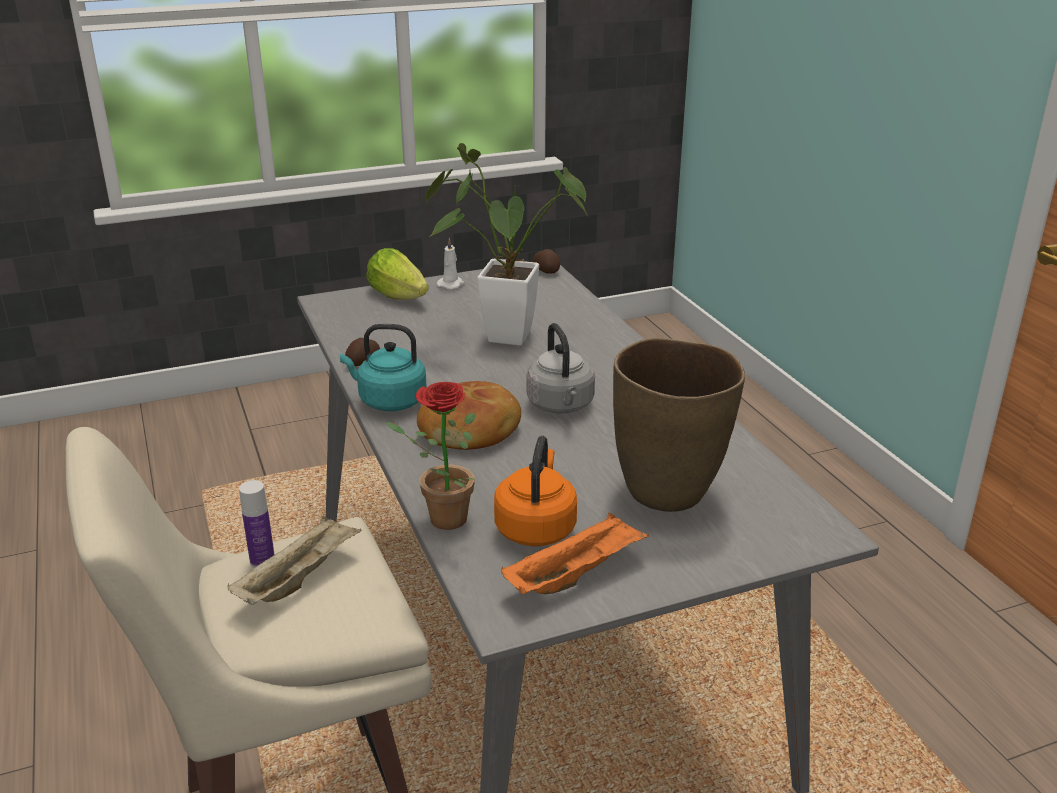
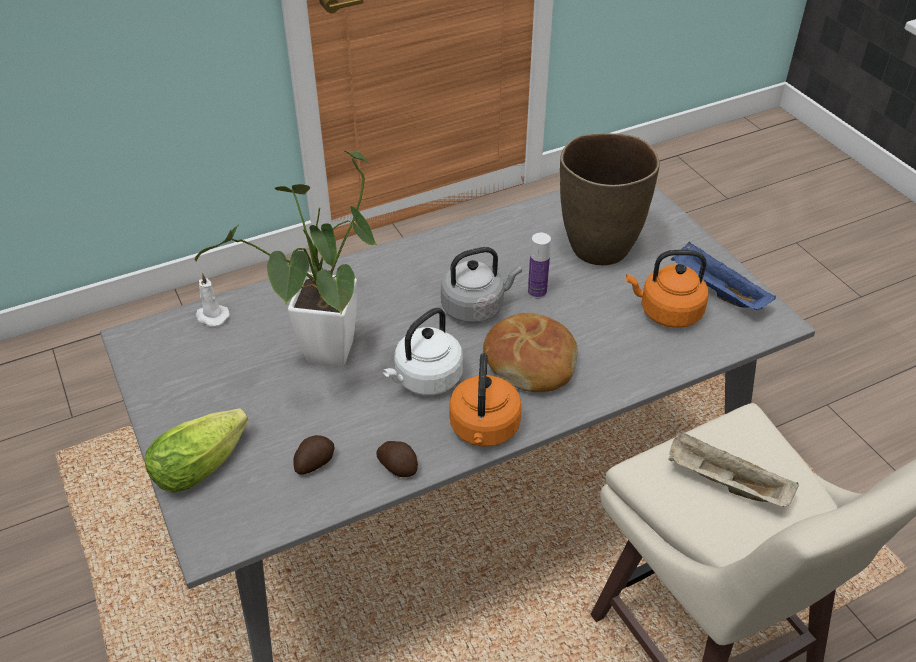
camera: 95 degrees left, 15 degrees up
bottle [239,480,275,568] -> bottle moved to [528,233,551,299]
turquoise kettle [340,324,427,411] -> orange kettle [449,353,522,447]
potted plant [386,382,476,530] -> none
white candle [437,238,465,289] -> white candle moved to [196,273,230,327]
orange tray [501,512,649,594] -> blue tray [671,242,776,310]
potato [532,249,560,274] -> potato moved to [293,435,334,474]
none -> white kettle [383,308,463,395]

